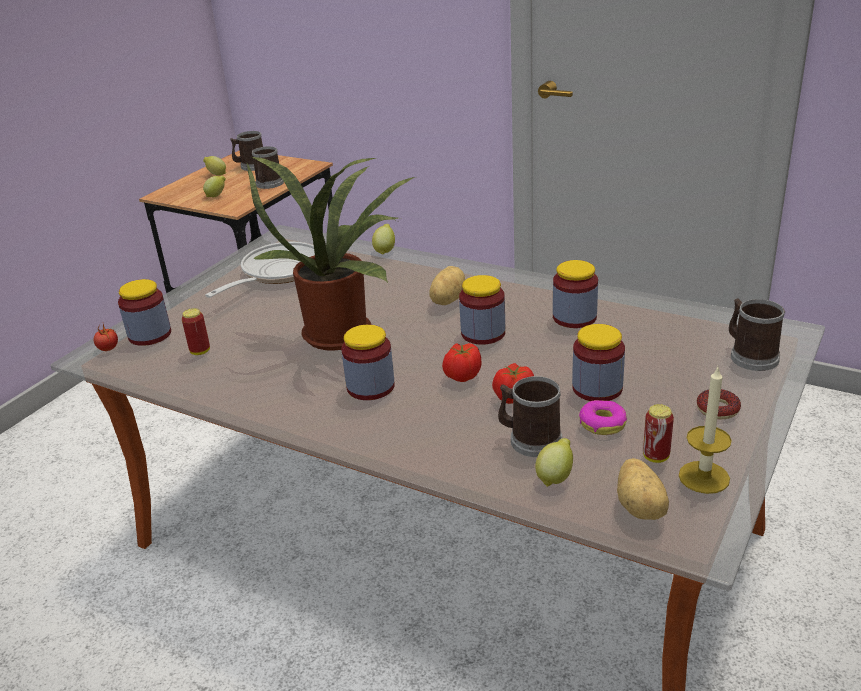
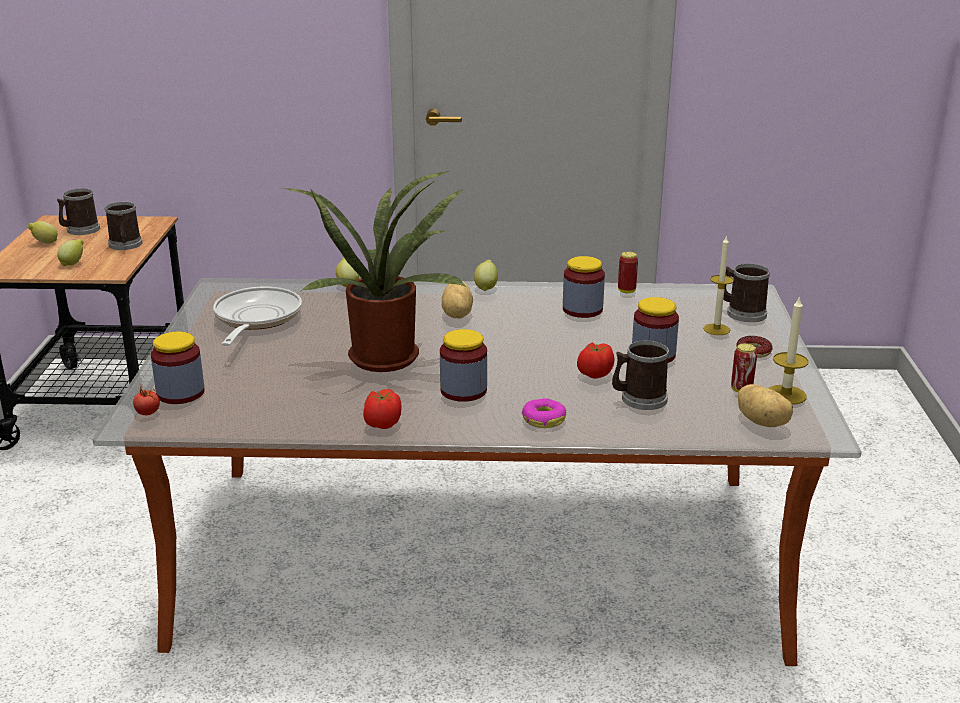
camera: 30 degrees left, 5 degrees down
can [182,308,210,355] -> can moved to [618,252,638,293]
tomato [442,343,481,382] -> tomato moved to [363,389,402,429]
jar [459,275,505,345] -> none
lemon [535,438,573,487] -> lemon moved to [474,260,498,291]
donut [579,400,627,435] -> donut moved to [522,398,566,428]
none -> candle [703,235,734,335]

